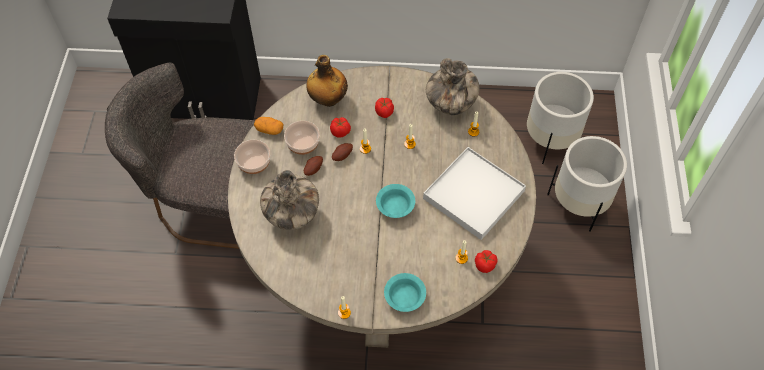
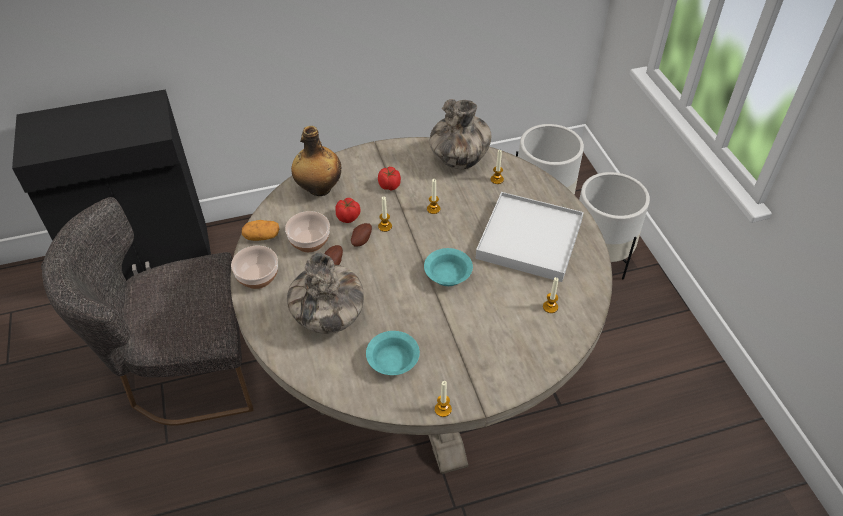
camera: 20 degrees left, 10 degrees down
turquoise bowl [384,273,426,312] -> turquoise bowl moved to [366,331,420,375]
tomato [475,250,498,273] -> none

